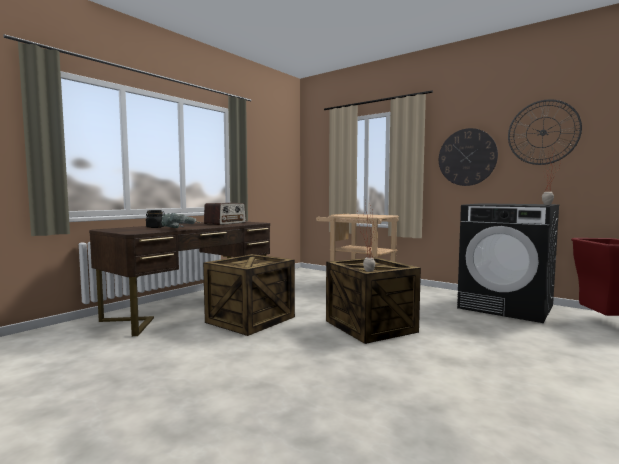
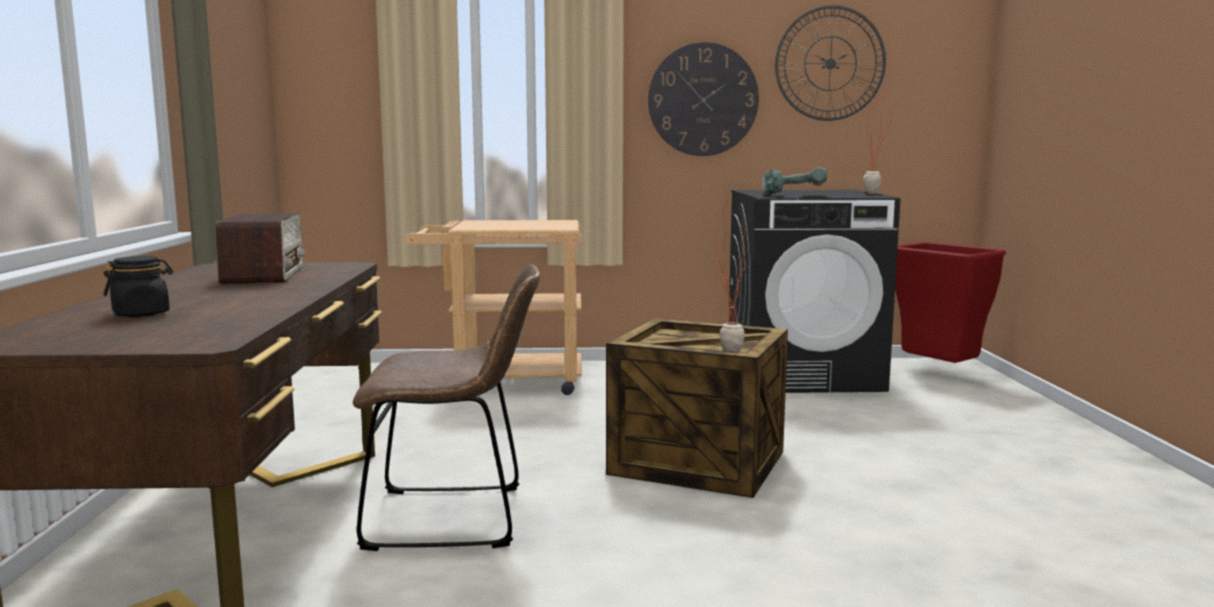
camera: 40 degrees left, 5 degrees up
power drill [161,213,201,228] -> power drill moved to [762,167,827,195]
crate [203,254,295,336] -> brown chair [353,264,540,551]

